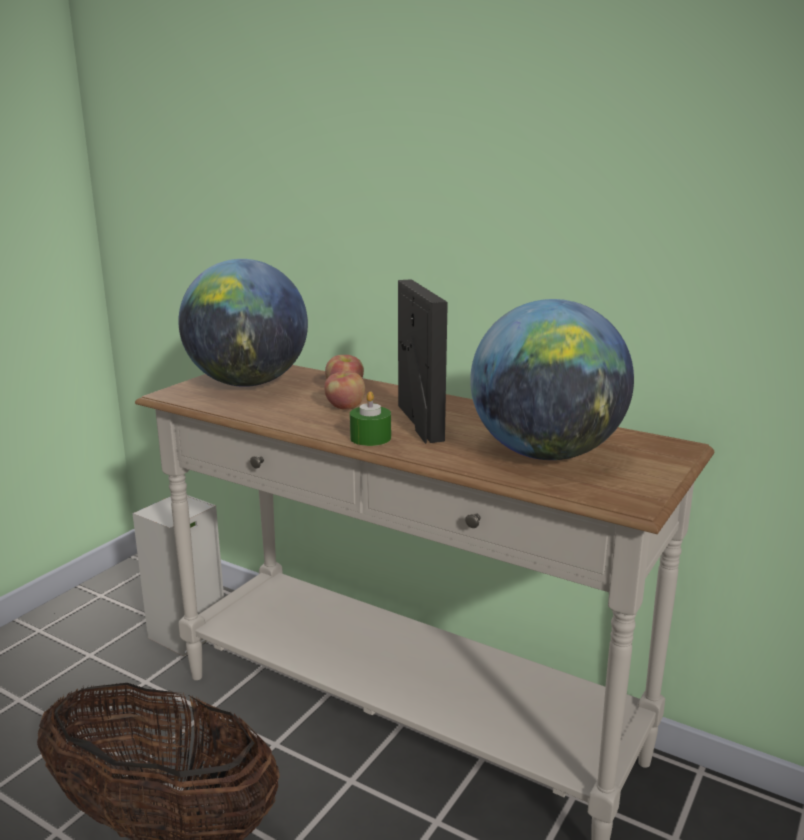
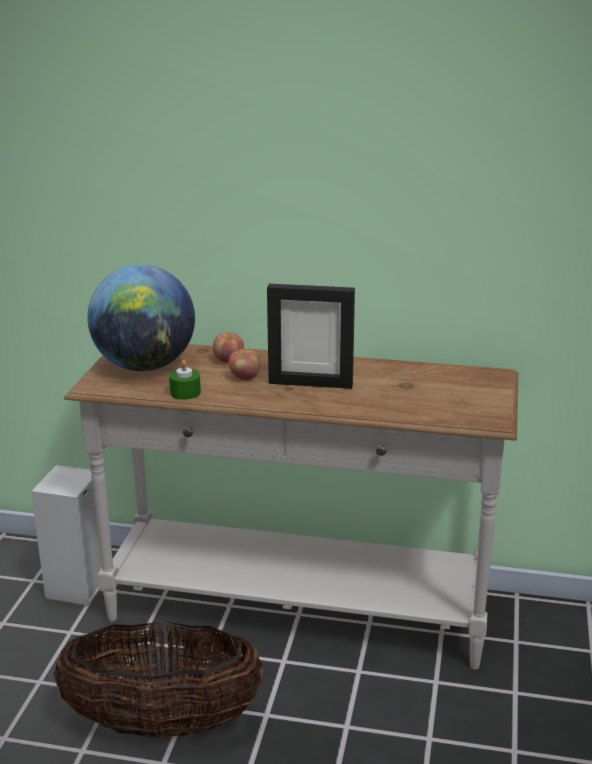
camera: 20 degrees left, 5 degrees up
green candle [350,391,391,446] -> green candle moved to [169,360,201,400]
picture frame [398,279,448,444] -> picture frame turned 135 degrees clockwise [267,284,355,389]
globe [470,299,634,460] -> none

